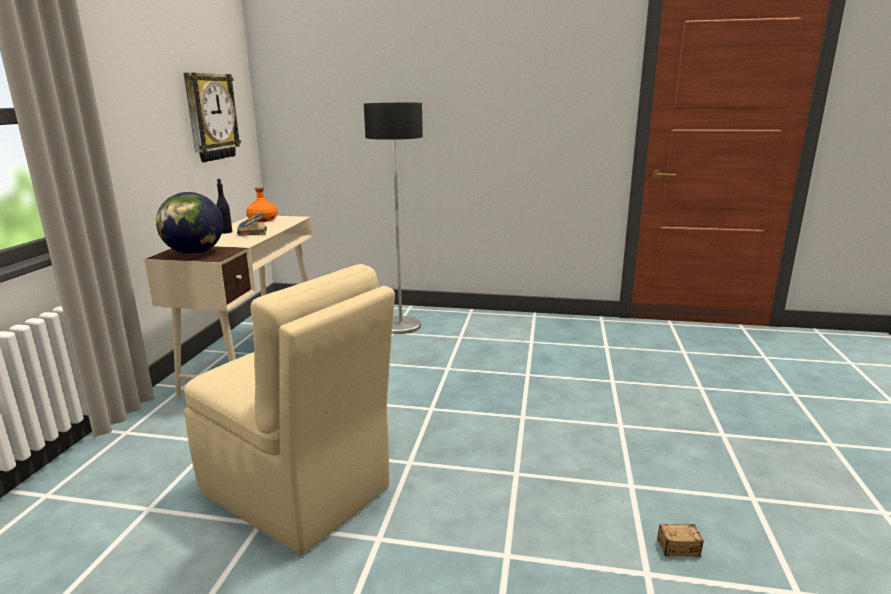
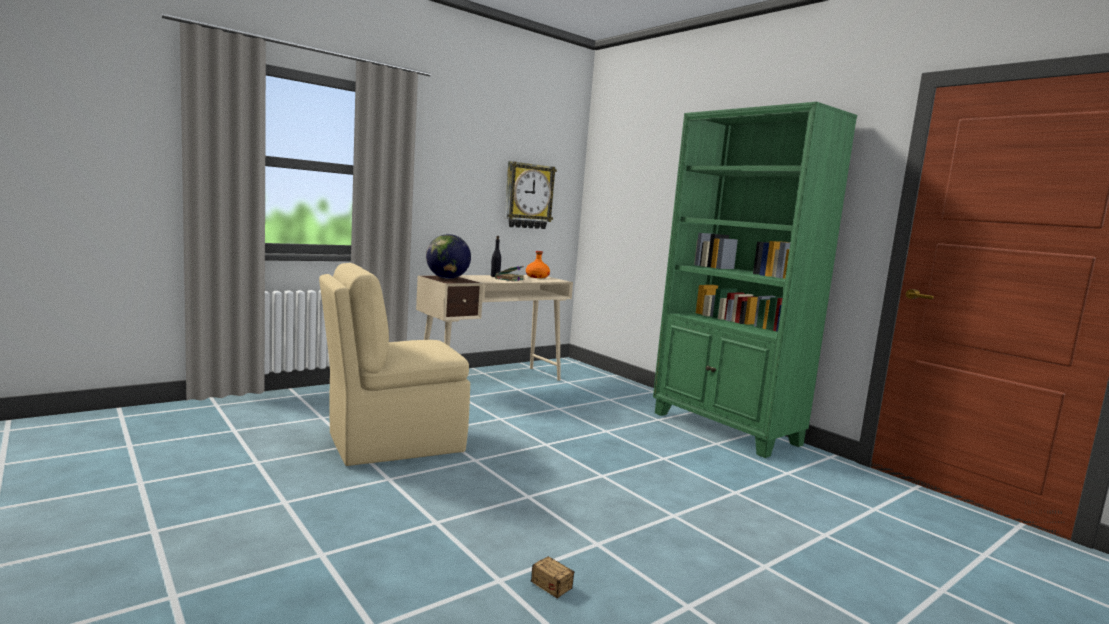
camera: 40 degrees right, 10 degrees down
beige chair [184,264,395,555] -> beige chair turned 75 degrees clockwise [319,263,470,466]
floor lamp [364,103,423,334] -> none
none -> green bookcase [653,102,857,458]

